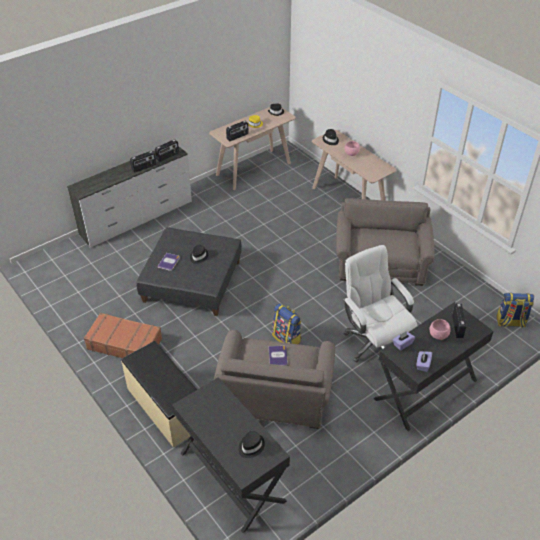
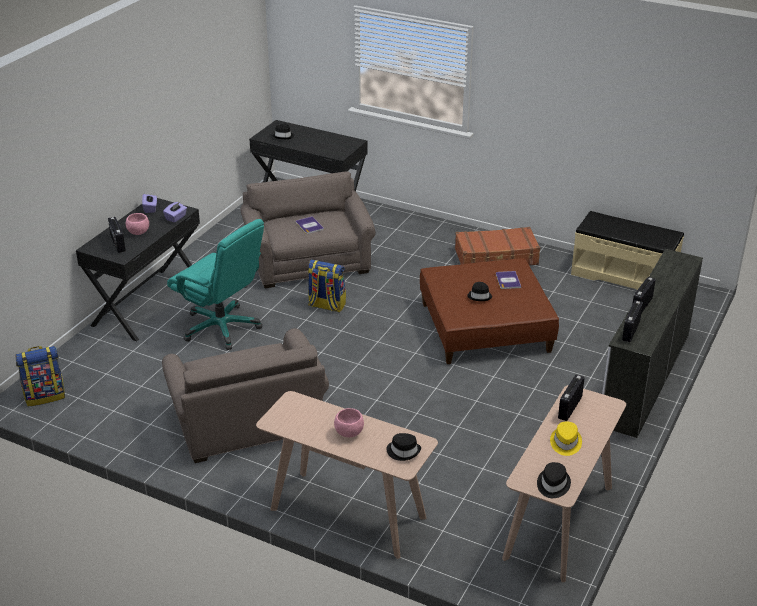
camera: 155 degrees right, 10 degrees down
beige bench [121,341,197,447] -> beige bench moved to [571,211,684,290]
grey ottoman [136,227,242,316] -> brown ottoman [420,258,559,364]
white office chair [343,245,417,362] -> turquoise office chair [167,219,264,350]

